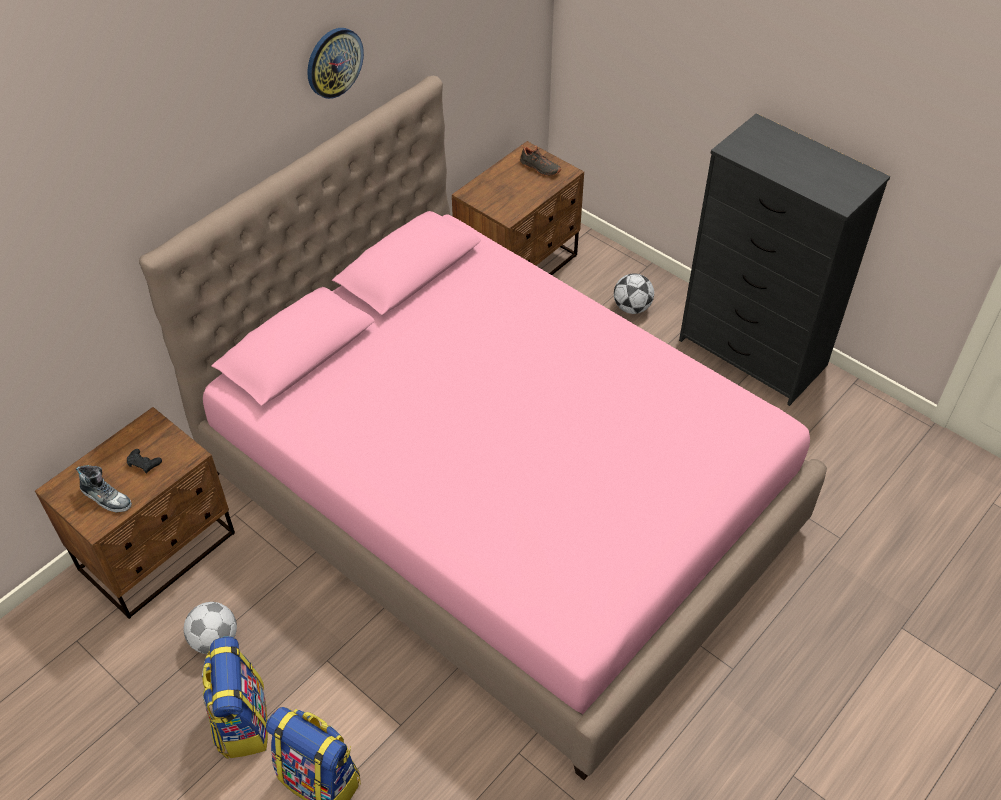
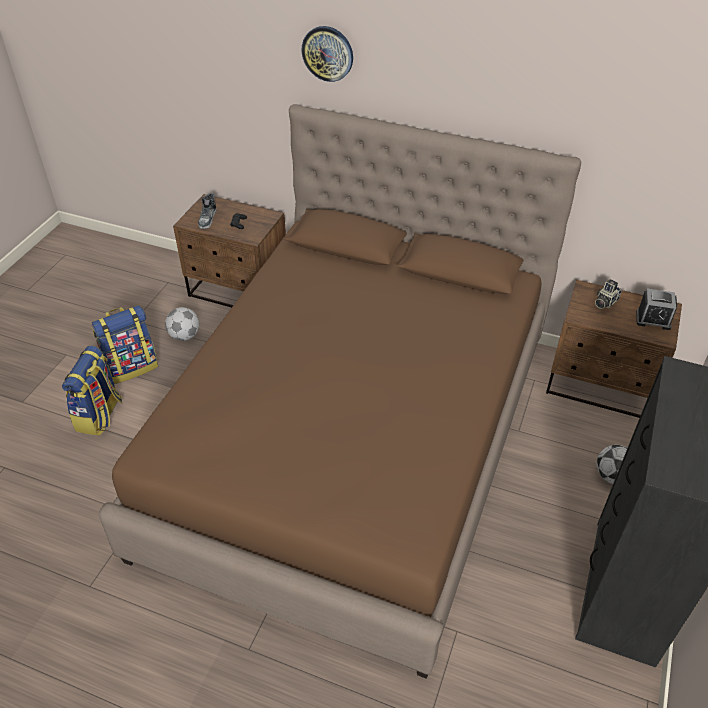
camera: 70 degrees right, 5 degrees down
pink bed [139,76,827,780] -> brown bed [99,104,581,678]
wall clock [307,28,364,99] -> wall clock moved to [302,26,353,82]
black shoe [520,145,561,176] -> alarm clock [636,289,677,330]
none -> camera [595,279,622,309]

